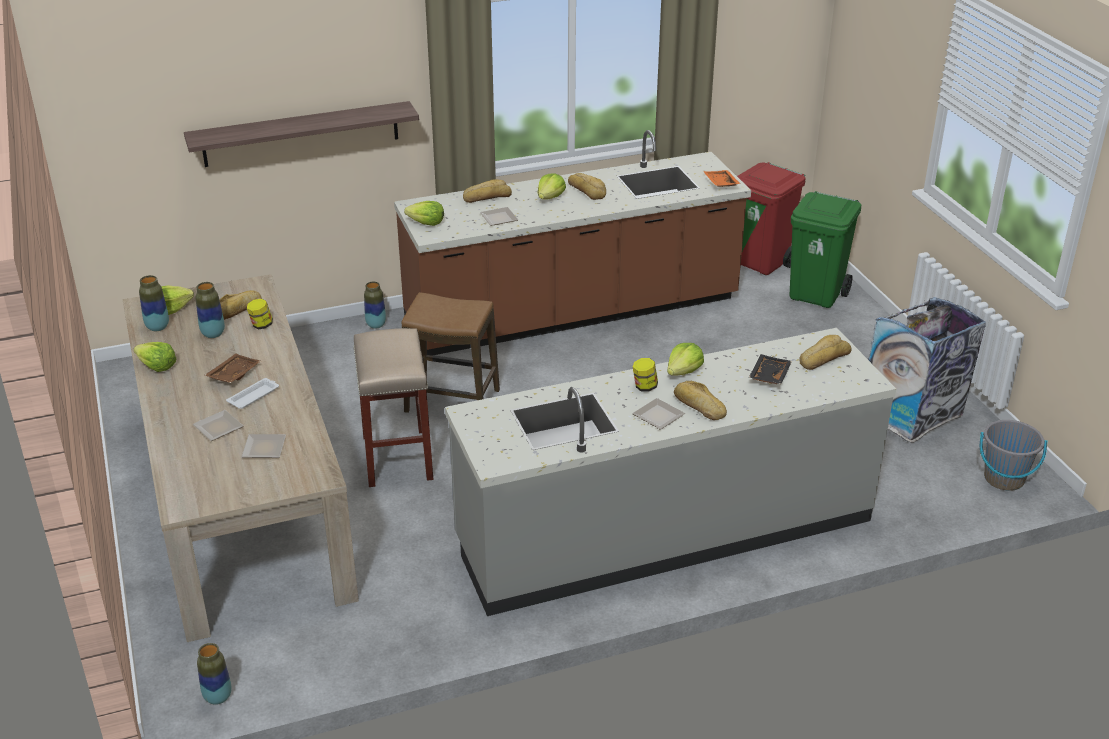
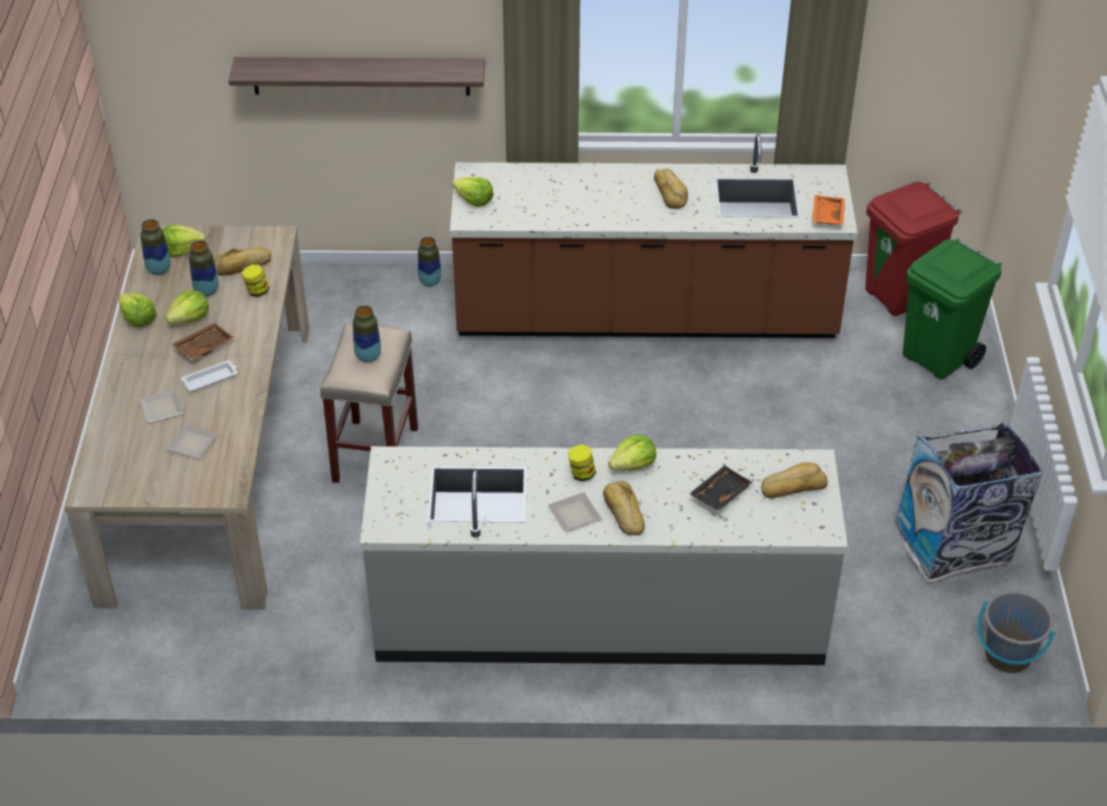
camera: 20 degrees right, 10 degrees up
vase [197,643,232,705] -> vase moved to [353,305,381,362]
stool [402,292,500,413] -> none
bread [463,179,512,203] -> none
plate [480,207,518,226] -> none
lettuce [538,173,566,199] -> lettuce moved to [165,291,209,324]

